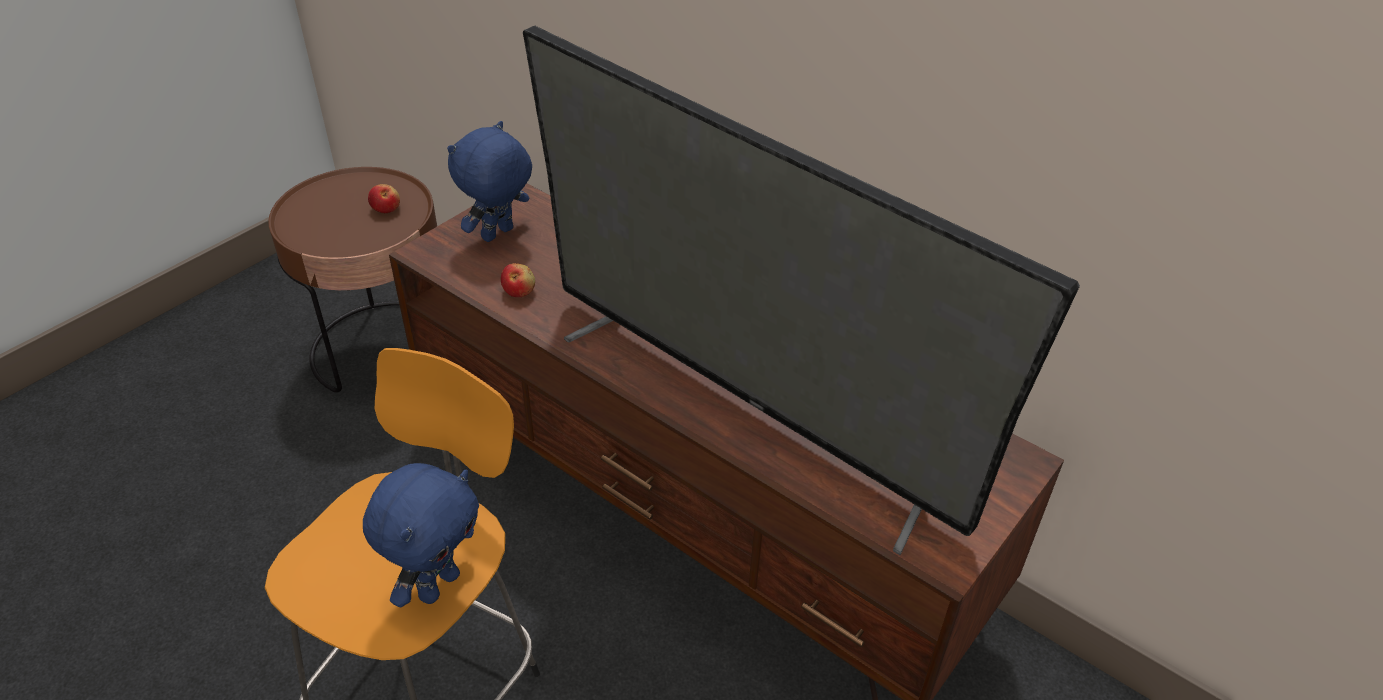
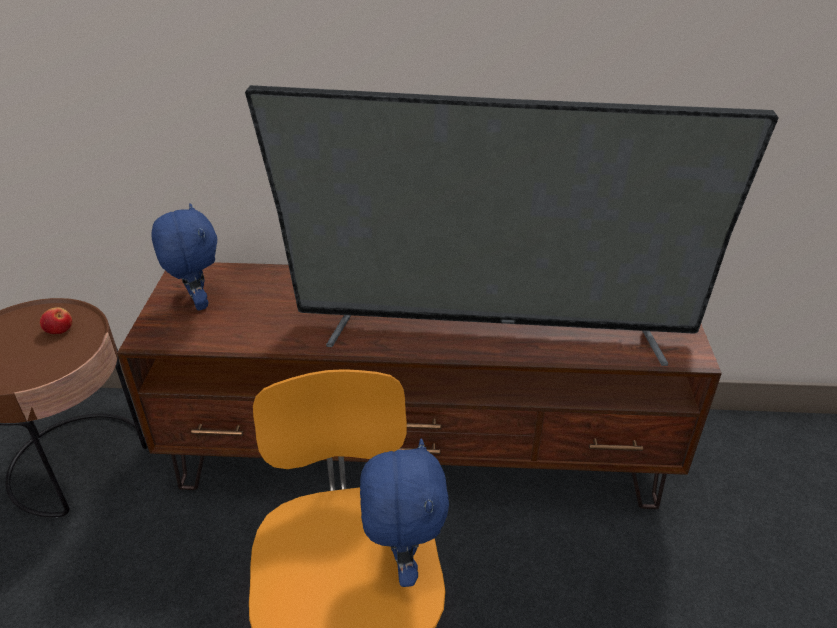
camera: 35 degrees left, 5 degrees down
blue plush toy [447,121,532,242] -> blue plush toy turned 150 degrees clockwise [152,203,217,310]
apple [501,263,535,297] -> none

